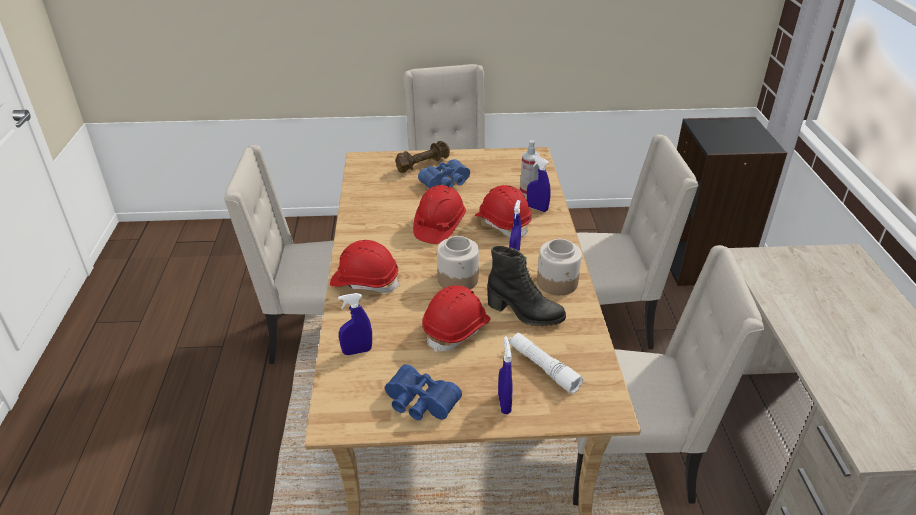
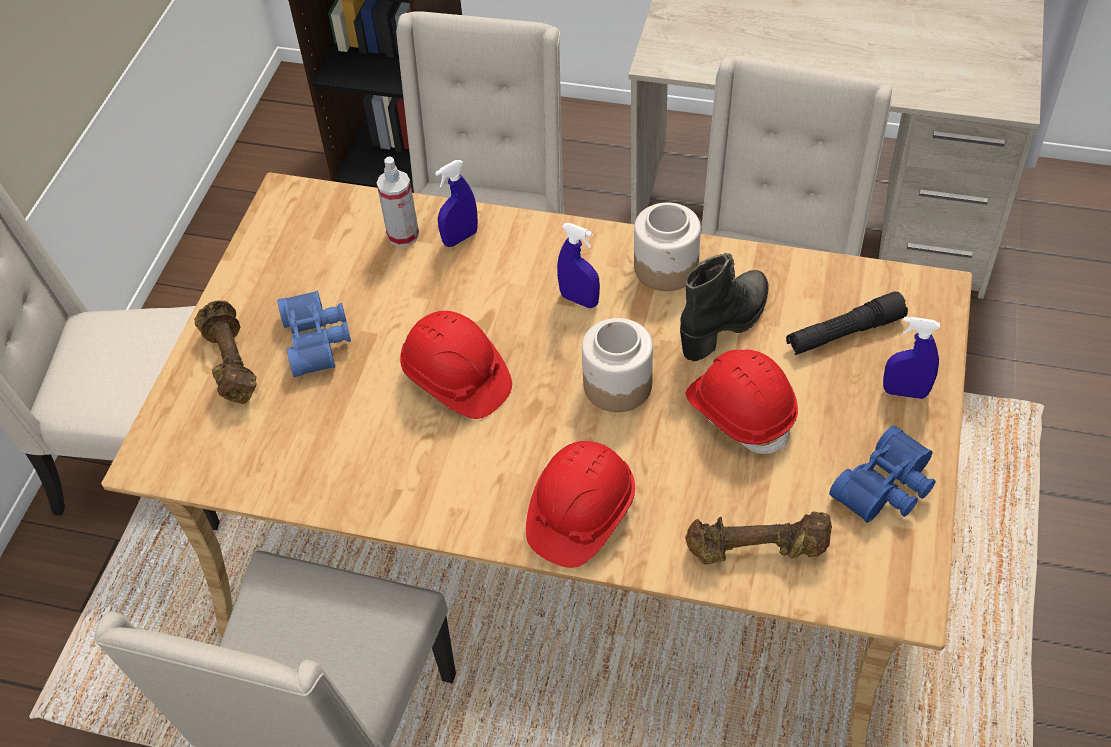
camera: 70 degrees left, 15 degrees up
blue spray bottle [338,293,372,355] -> brown dumbbell [685,511,832,565]
red hard hat [475,185,532,237] -> none
white flashlight [509,332,583,394] -> black flashlight [786,292,908,355]

